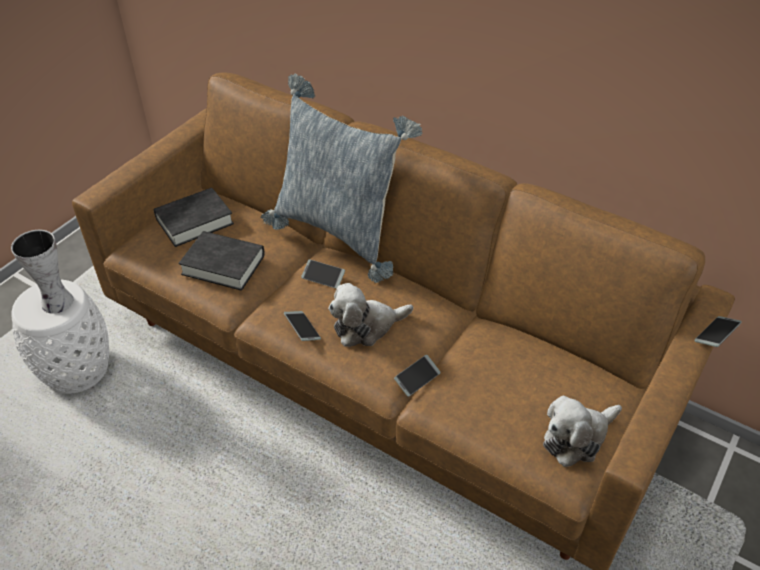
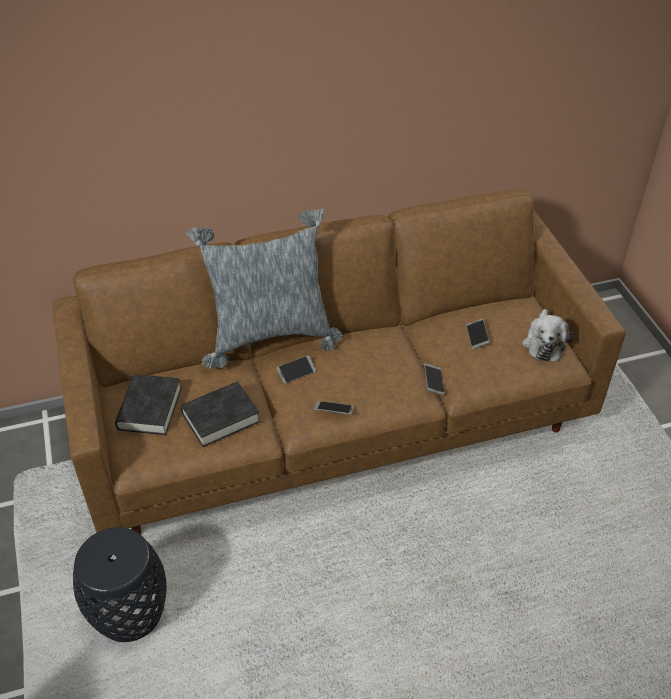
camera: 50 degrees left, 0 degrees up
vase [11,230,73,314] -> none
white stool [11,280,109,394] -> black stool [73,527,167,642]
plush toy [328,283,413,347] -> none
phone [694,316,742,347] -> phone moved to [466,319,489,349]

